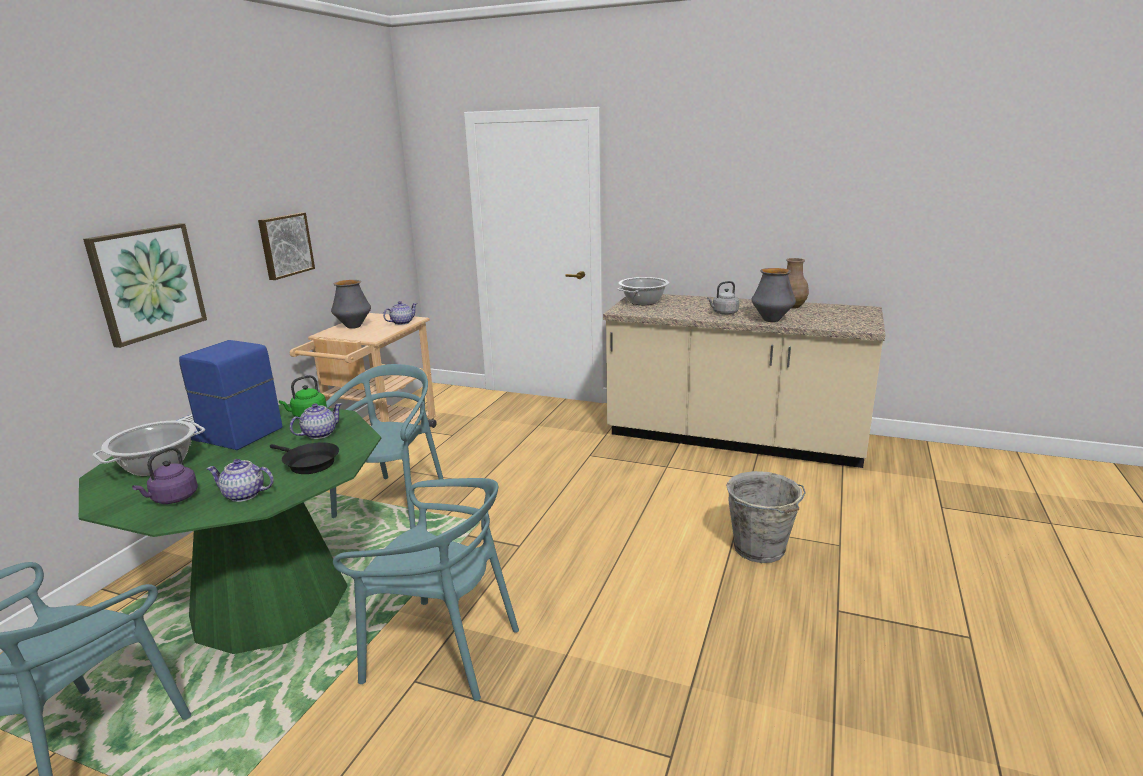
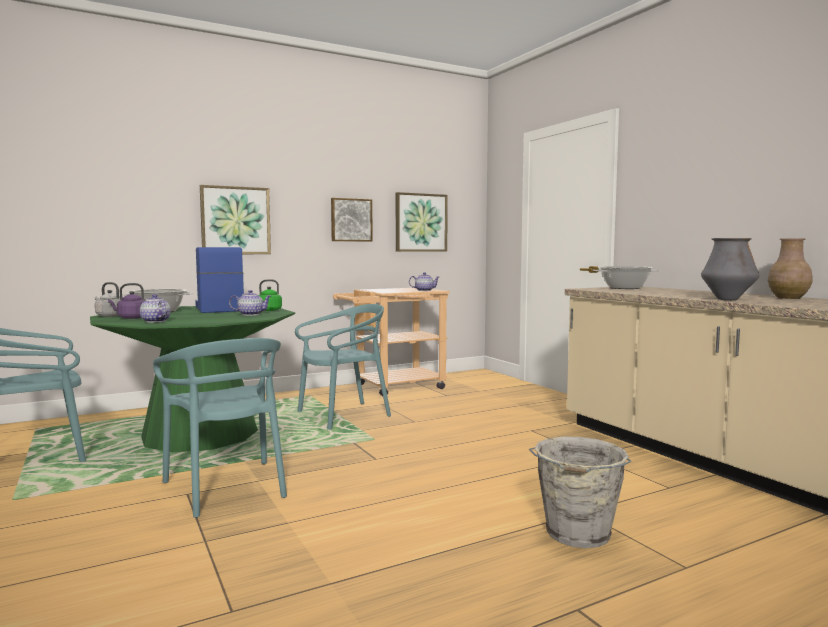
camera: 40 degrees right, 15 degrees down
black frying pan [270,442,339,474] -> none
vase [331,280,371,329] -> none
grey kettle [707,281,739,315] -> grey kettle moved to [95,282,120,317]
none -> picture [396,192,448,252]

